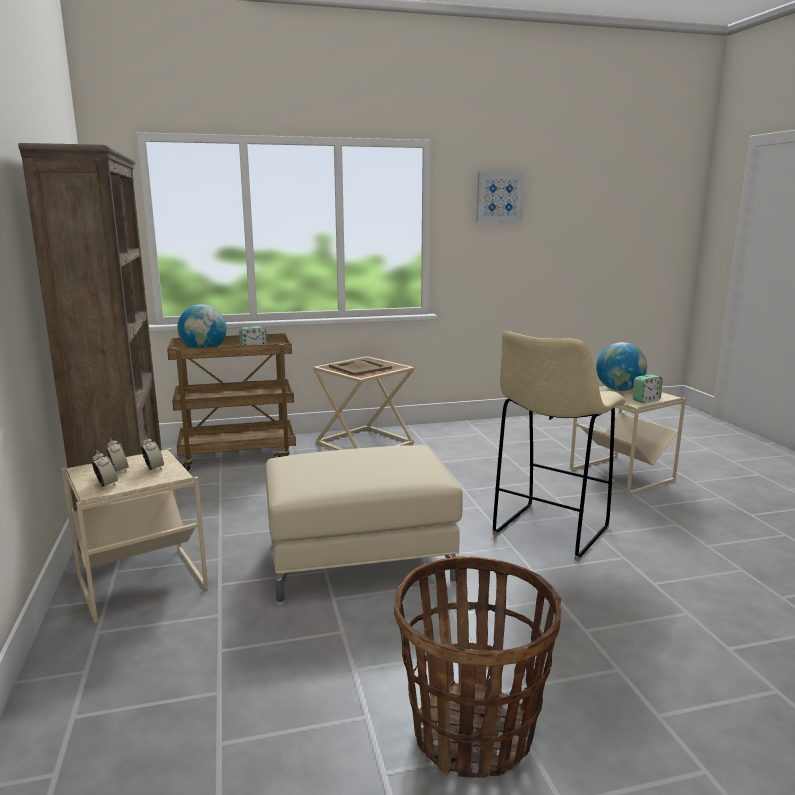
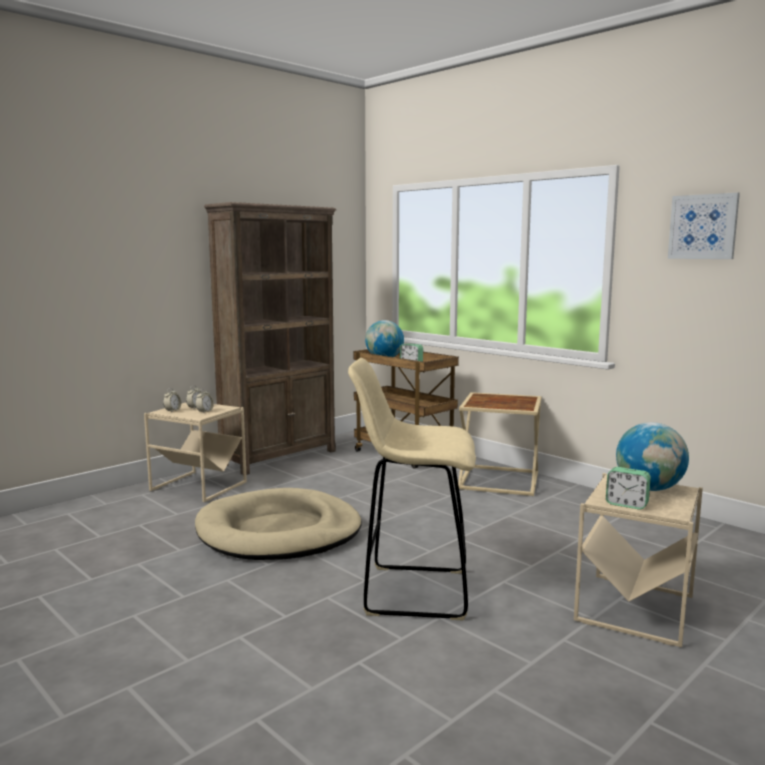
camera: 60 degrees right, 5 degrees down
beige ottoman [266,445,463,605] -> beige dog bed [195,488,361,560]
beige tray [329,358,392,375] -> none
basket [394,556,562,778] -> none

